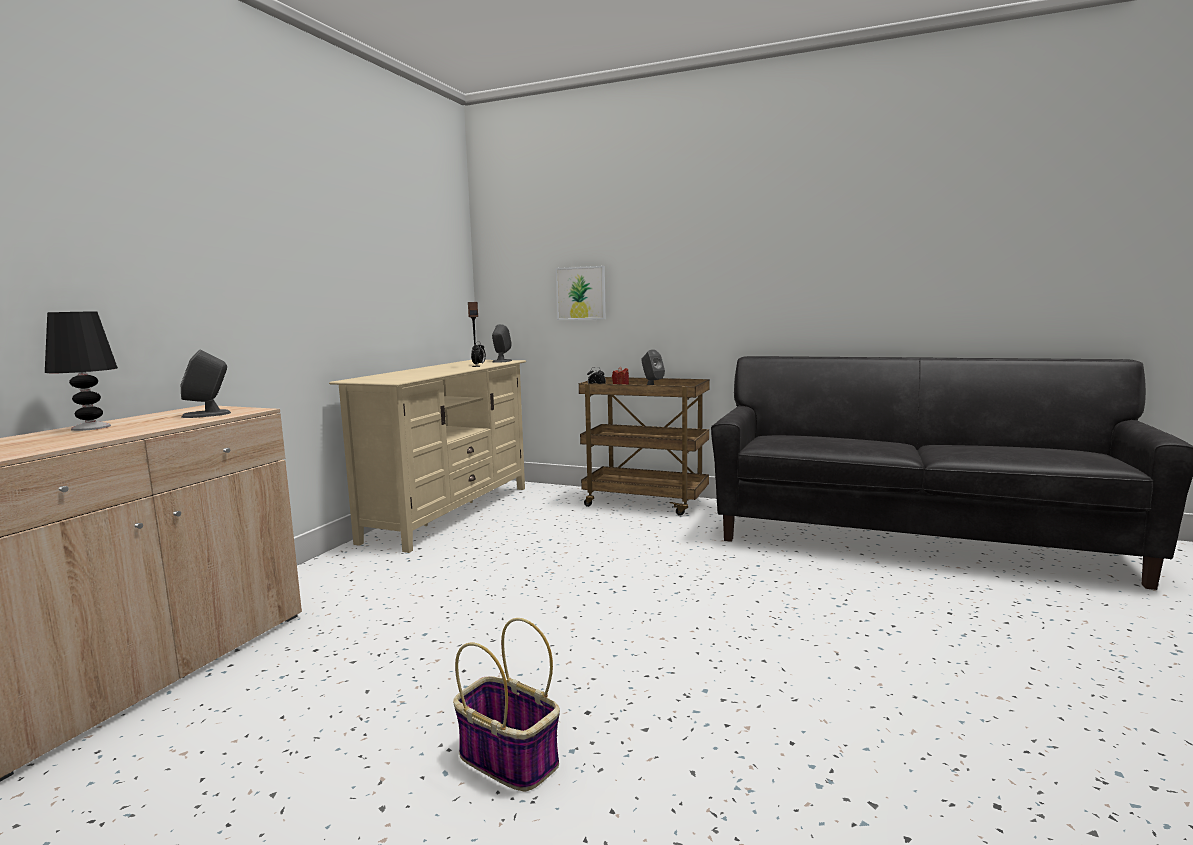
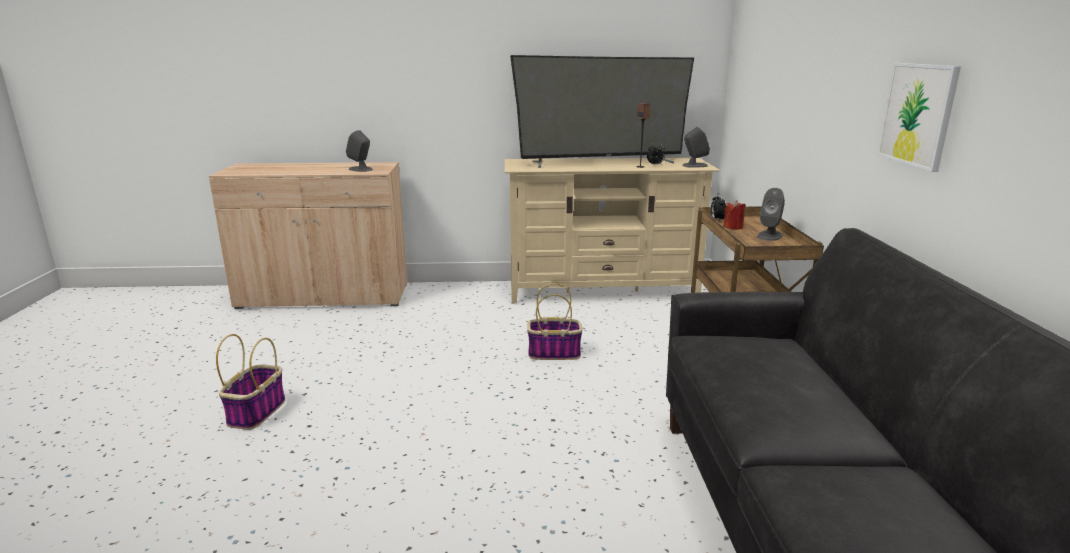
camera: 65 degrees right, 10 degrees up
black table lamp [45,311,118,431] -> none
picture [556,266,606,320] -> picture moved to [877,63,961,172]
none -> television [510,55,694,168]
none -> basket [527,283,583,360]

